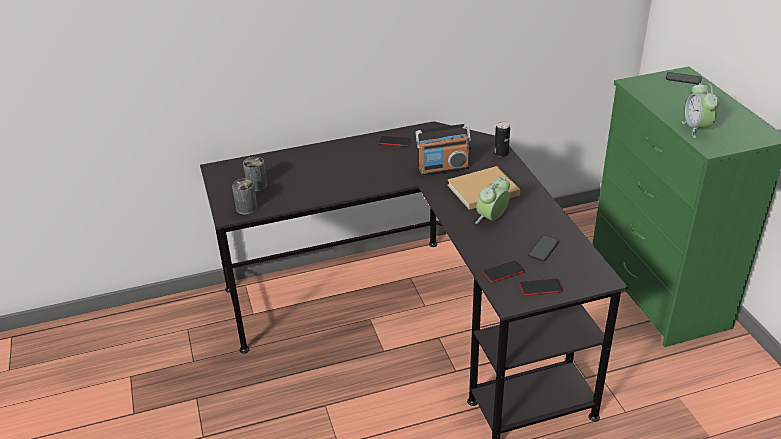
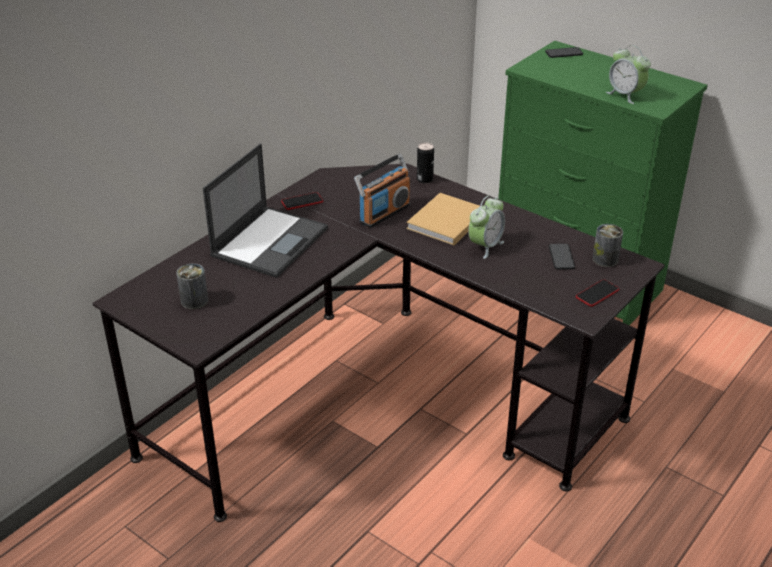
camera: 35 degrees left, 0 degrees up
can [232,178,258,214] -> can moved to [592,224,623,267]
alarm clock [475,177,510,224] -> alarm clock turned 150 degrees counterclockwise [468,196,505,259]
phone [482,260,525,283] -> none
none -> laptop [203,143,328,278]

